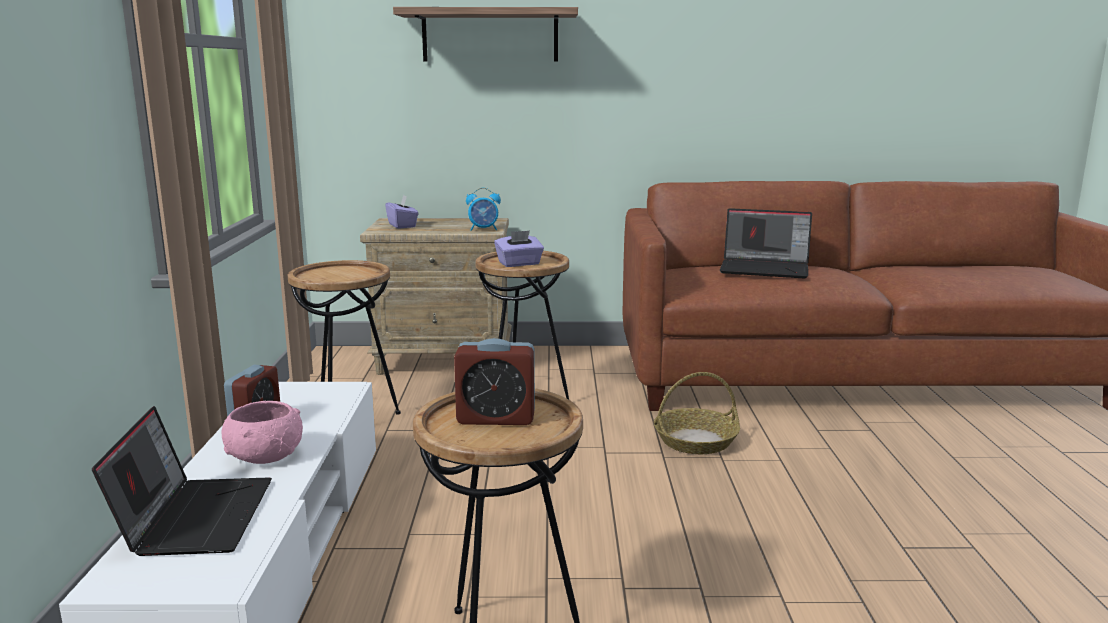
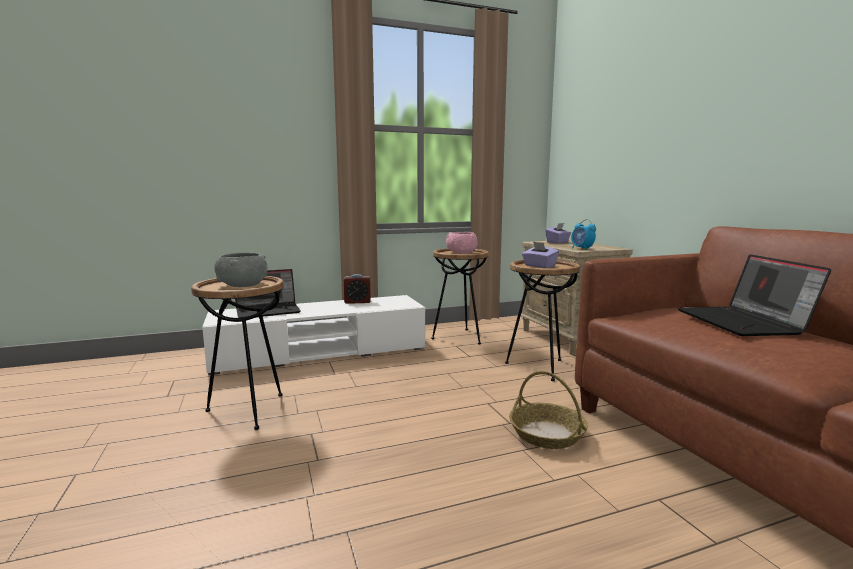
camera: 70 degrees right, 5 degrees down
pink bowl [222,401,303,464] -> pink bowl moved to [446,232,478,254]
shelf [393,7,578,62] -> none
alarm clock [454,338,535,425] -> grey bowl [214,252,267,287]

